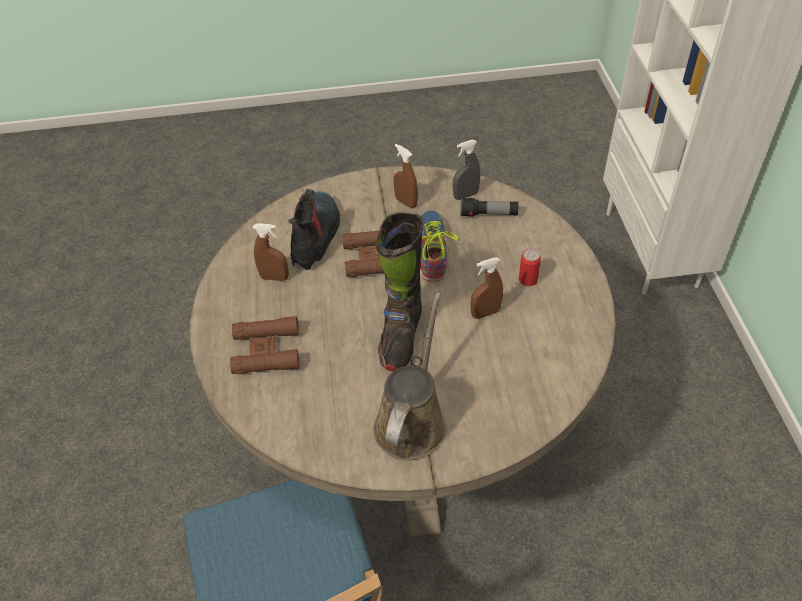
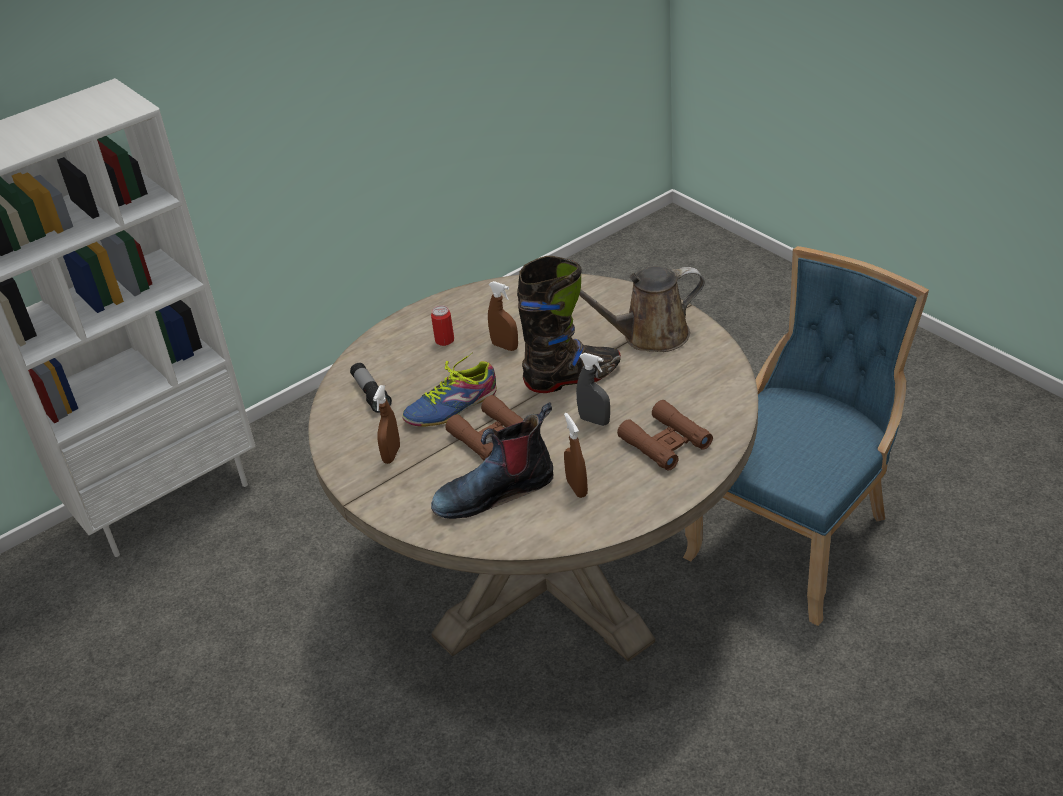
camera: 120 degrees left, 10 degrees down
grey spray bottle [453,140,480,200] -> grey spray bottle moved to [576,353,610,426]

